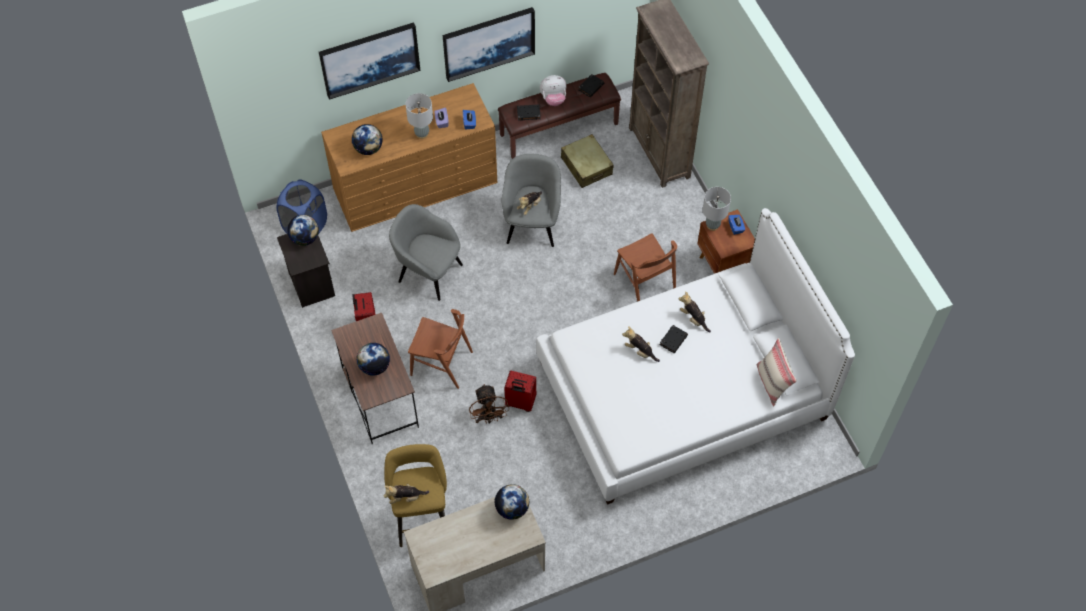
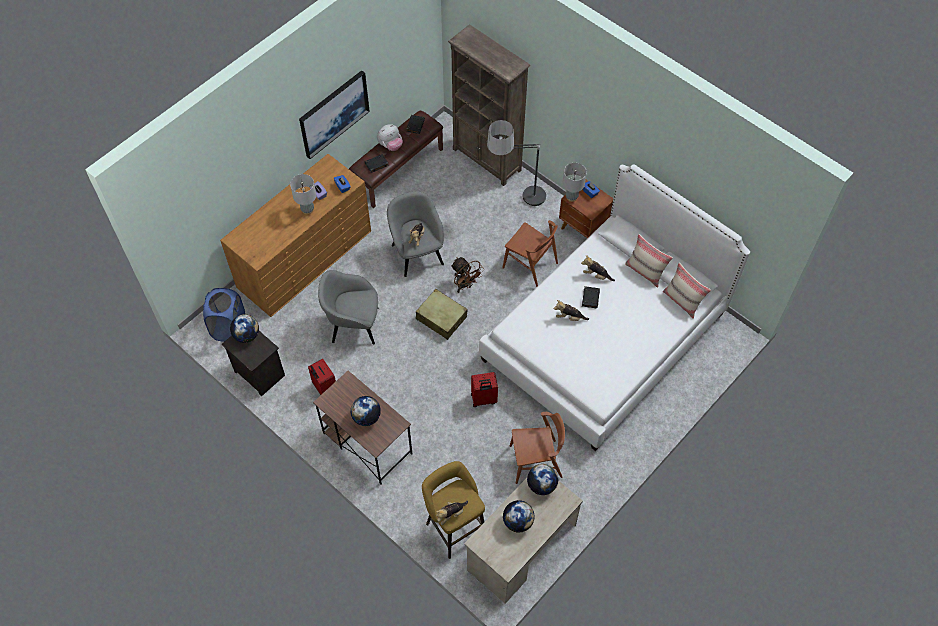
camera: 25 degrees left, 0 degrees up
picture [319,22,421,100] -> none
globe [352,124,382,155] -> globe moved to [503,500,534,533]
brown chair [408,309,473,389] -> brown chair moved to [510,412,565,484]
brown fan [469,384,509,424] -> brown fan moved to [451,257,484,293]
beige suitcase [561,134,614,188] -> beige suitcase moved to [416,289,468,340]
none -> floor lamp [487,120,548,211]
none -> beige pillow [625,234,673,288]

